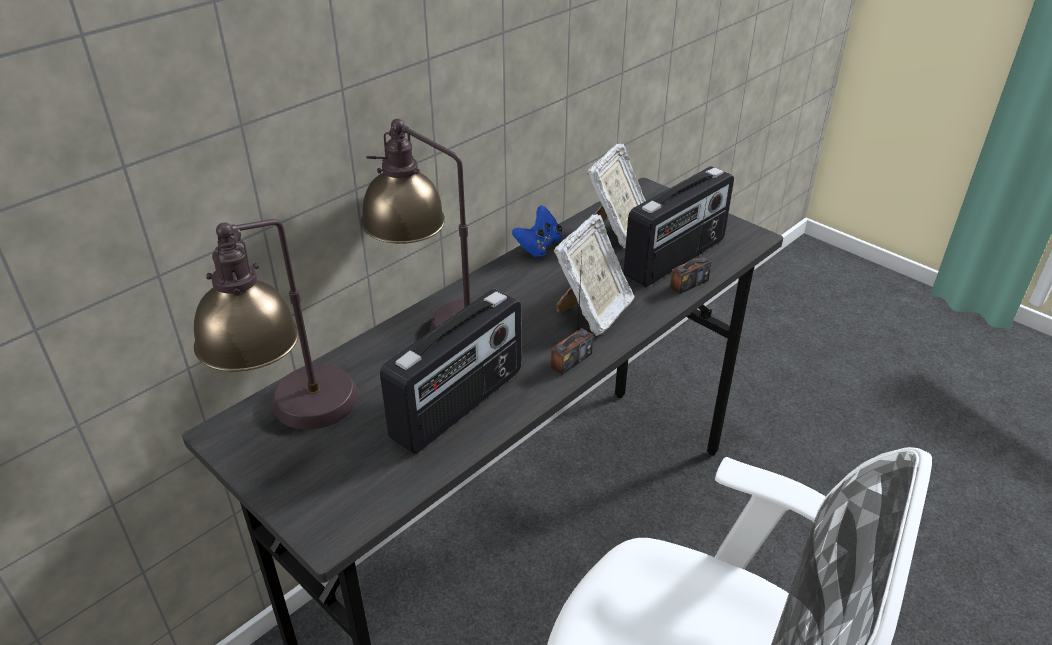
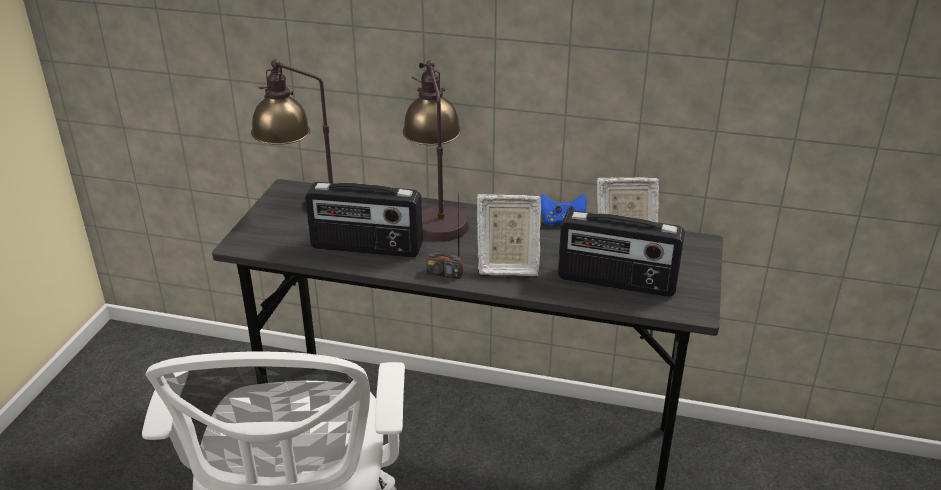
camera: 60 degrees right, 5 degrees down
radio [670,186,711,294] -> none

